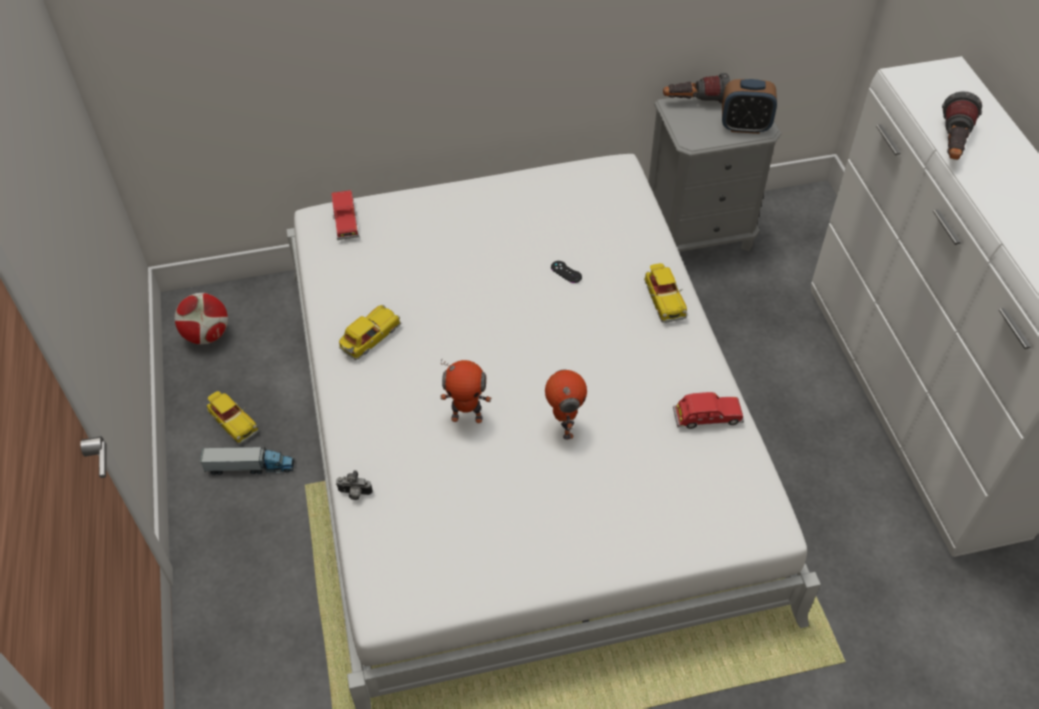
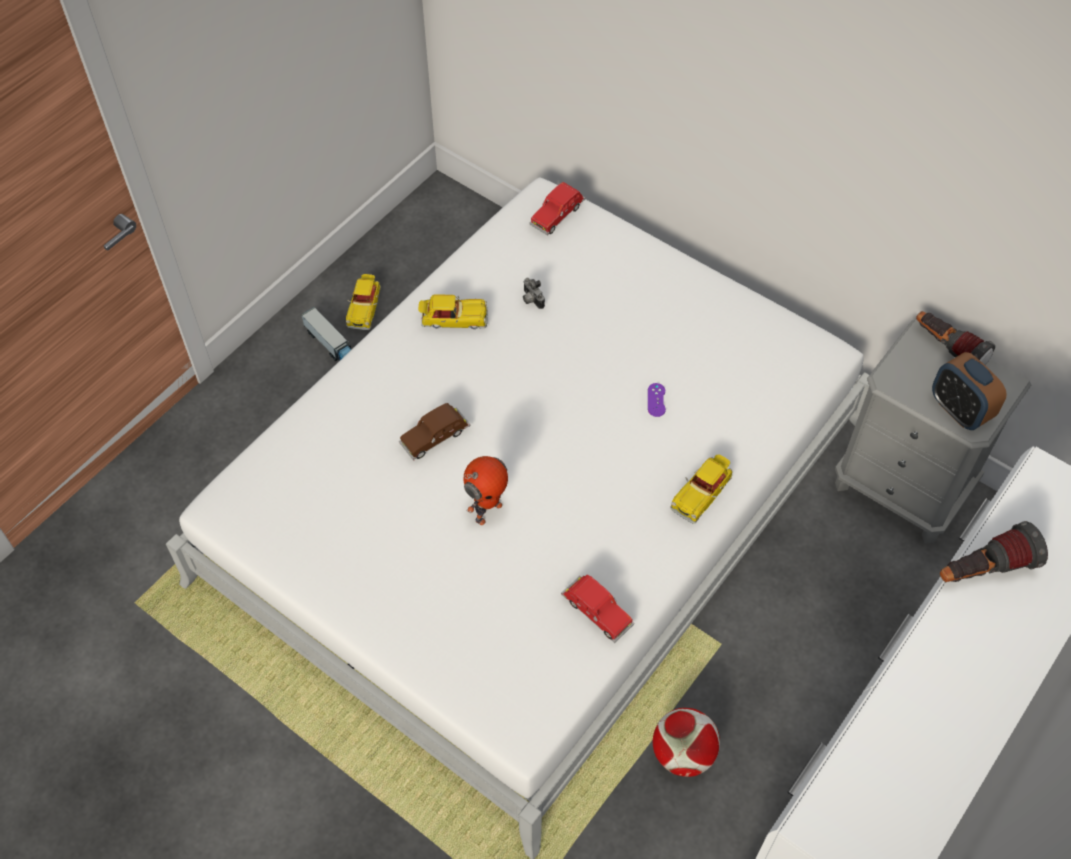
camera: 50 degrees right, 5 degrees up
football [174,293,228,345] -> football moved to [653,708,720,777]
camera [336,470,373,500] -> camera moved to [523,278,545,309]
toy robot [440,359,491,423] -> brown toy car [399,403,470,461]
black game controller [551,261,582,283] -> purple game controller [648,383,666,417]

